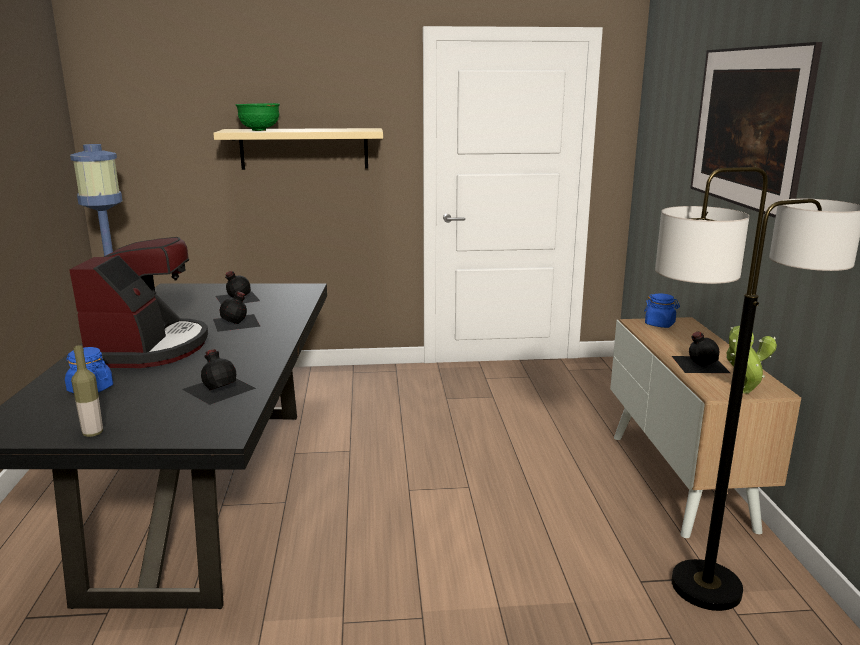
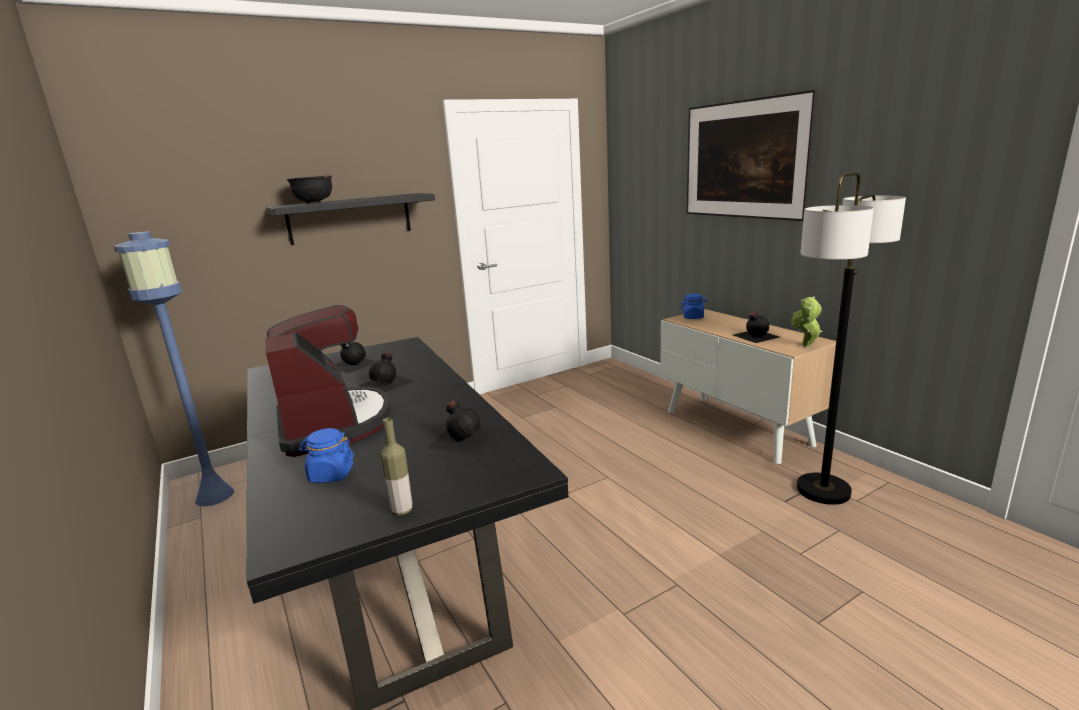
camera: 25 degrees left, 0 degrees up
beige shelf [213,128,383,170] -> black shelf [267,193,435,245]
green bowl [235,103,280,131] -> black bowl [287,176,332,204]

